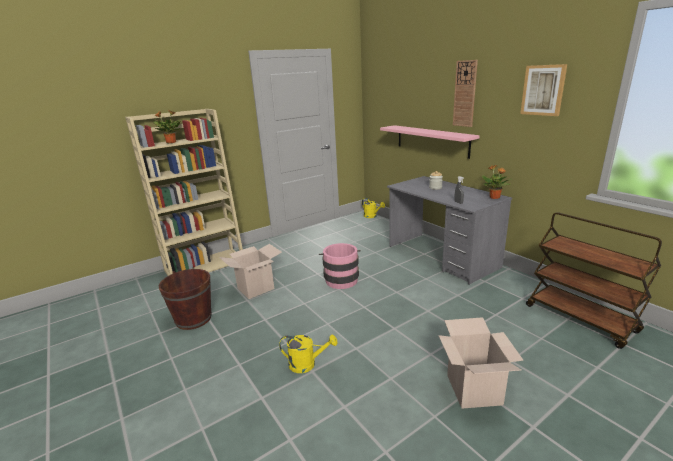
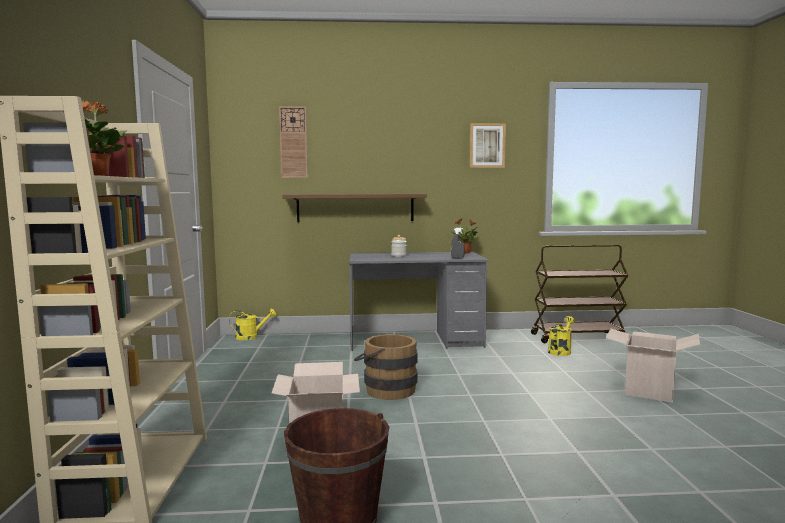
camera: 60 degrees left, 15 degrees down
yellow watering can [279,335,338,373] -> yellow watering can moved to [548,316,575,356]
pink bucket [319,243,361,289] -> brown bucket [354,334,418,400]
pink shelf [380,125,480,159] -> brown shelf [282,194,427,222]
wall clock [453,60,478,127] -> wall clock moved to [279,106,308,178]

